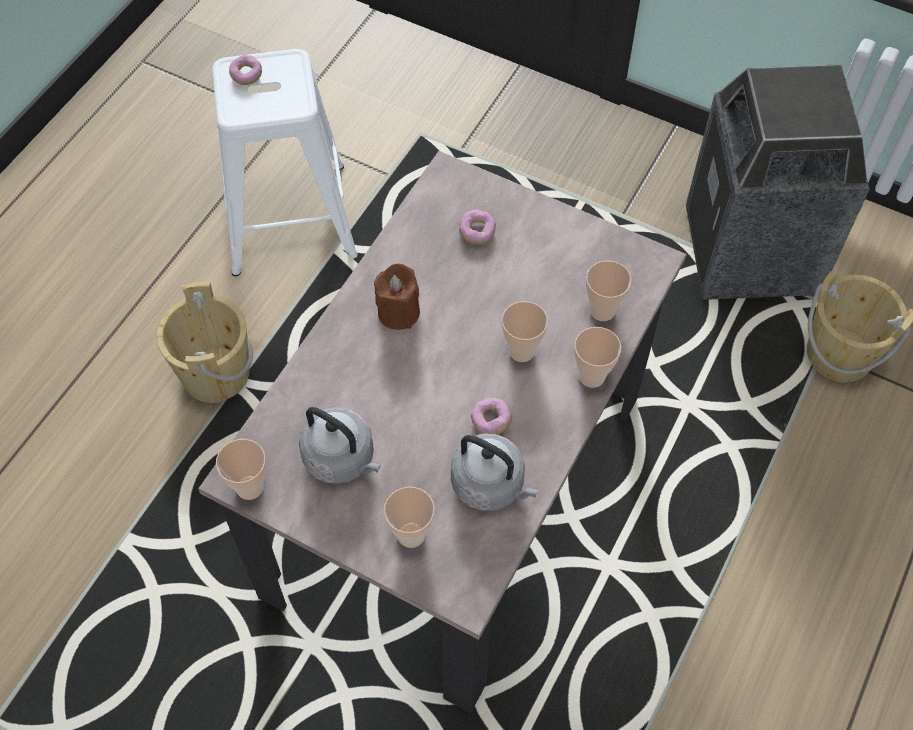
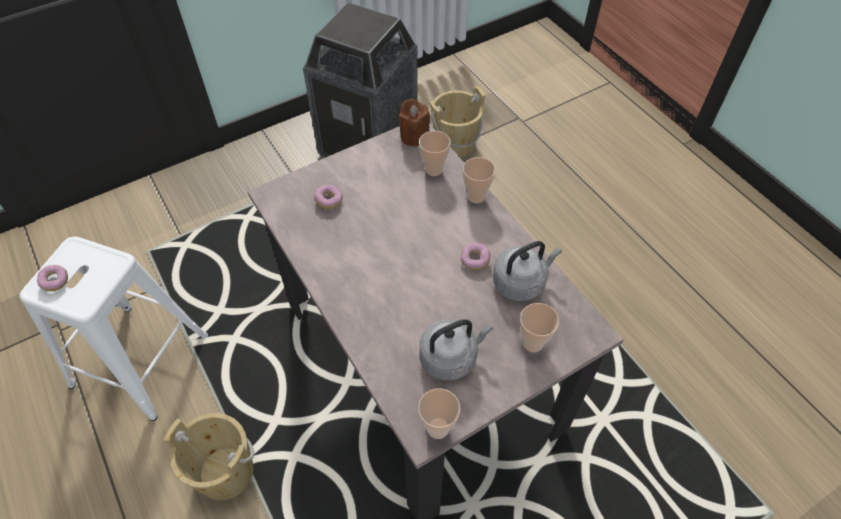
camera: 60 degrees left, 5 degrees down
brown candle [374,263,420,330] -> brown candle moved to [399,98,430,146]
cup [502,301,548,362] -> none

